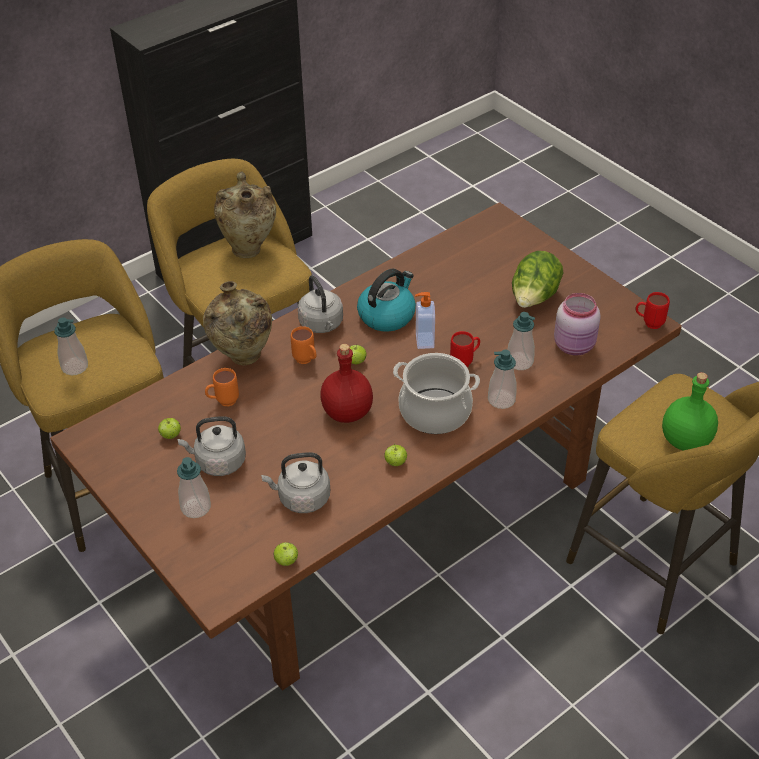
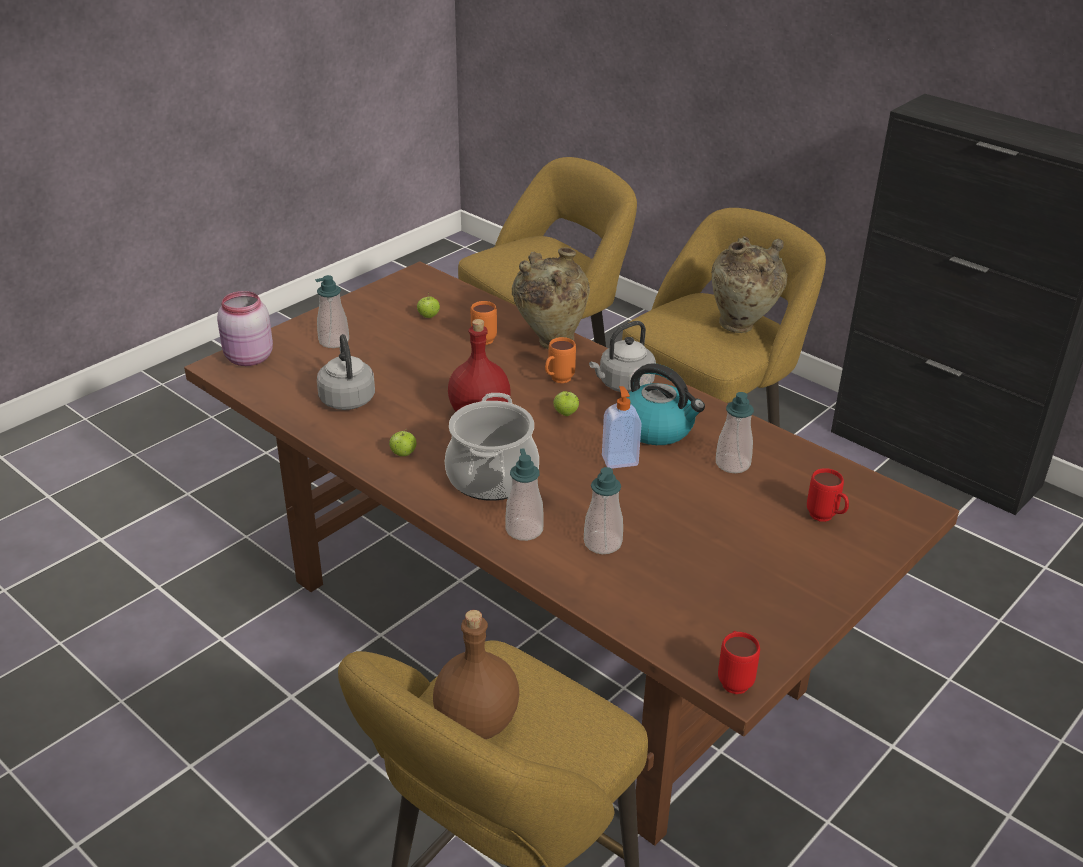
camera: 80 degrees right, 10 degrees down
soap dispenser [54,317,88,375] -> soap dispenser moved to [716,392,754,473]
grey kettle [177,416,246,476] -> none
apple [274,542,298,566] -> none
red mug [450,331,480,367] -> red mug moved to [807,468,849,522]
lettuce [512,251,563,308] -> none
pink jar [554,293,601,355] -> pink jar moved to [217,291,273,366]
green bottle [662,372,718,451] -> brown bottle [433,610,519,739]

